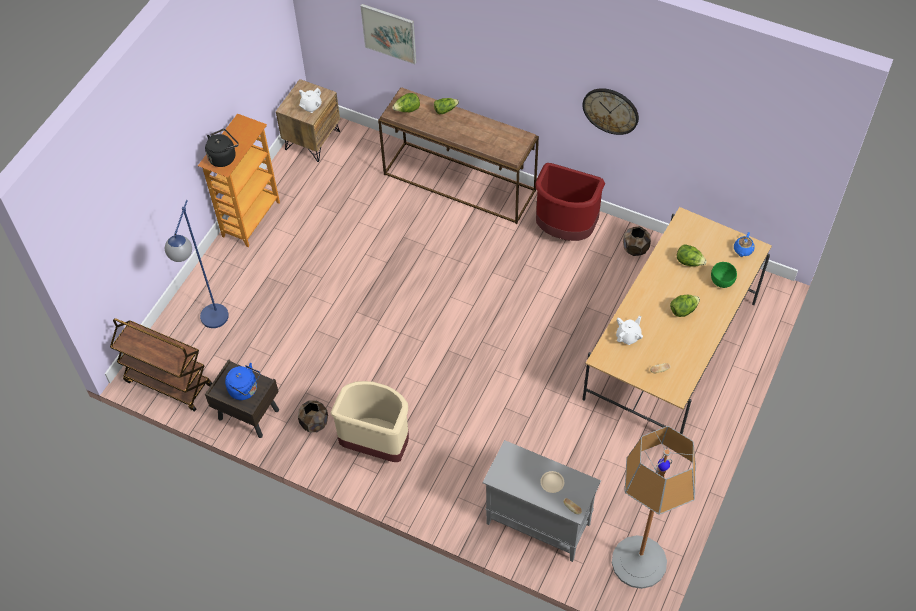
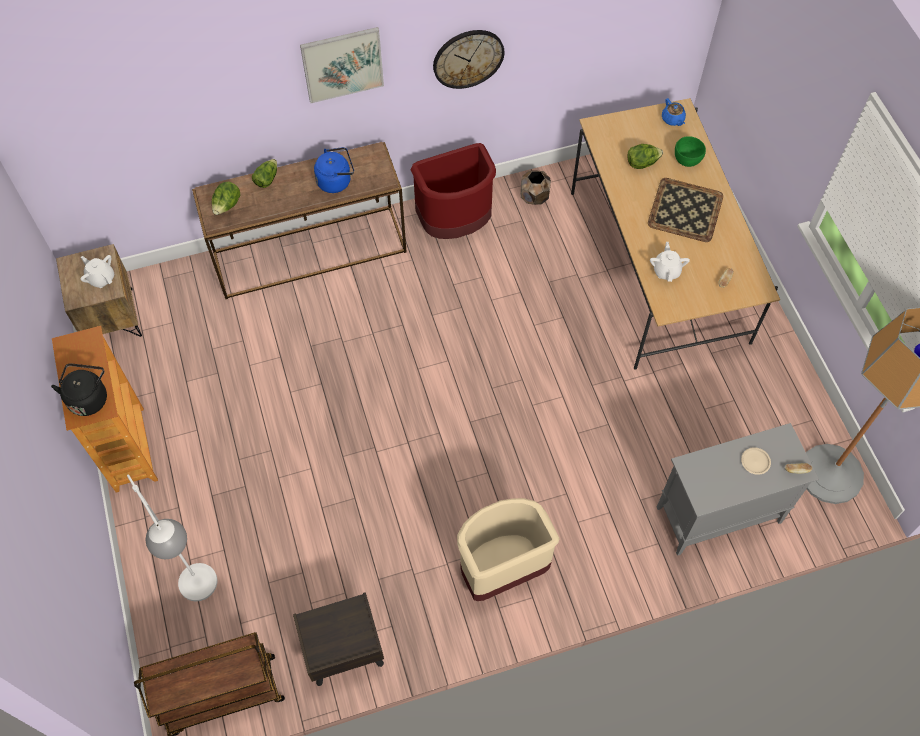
camera: 45 degrees left, 5 degrees up
blue floor lamp [165,200,229,328] -> white floor lamp [127,474,217,601]
blue kettle [225,363,260,400] -> blue kettle moved to [314,147,354,193]
brown planter [298,400,328,432] -> none
white teapot [299,88,322,113] -> white teapot turned 135 degrees clockwise [80,255,114,288]
picture [361,4,416,64] -> picture moved to [300,27,384,103]
lettuce [670,295,700,317] -> tray [648,178,723,242]

